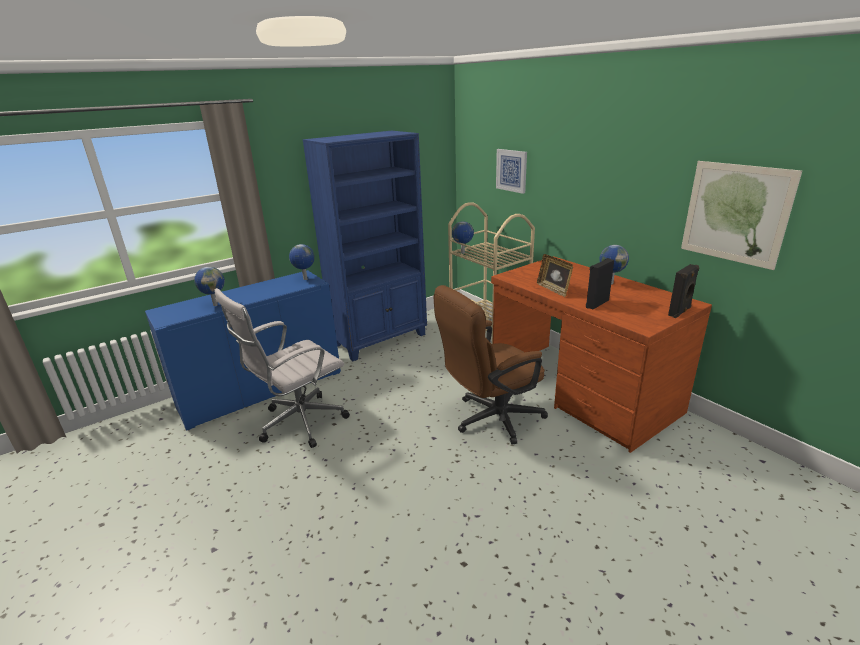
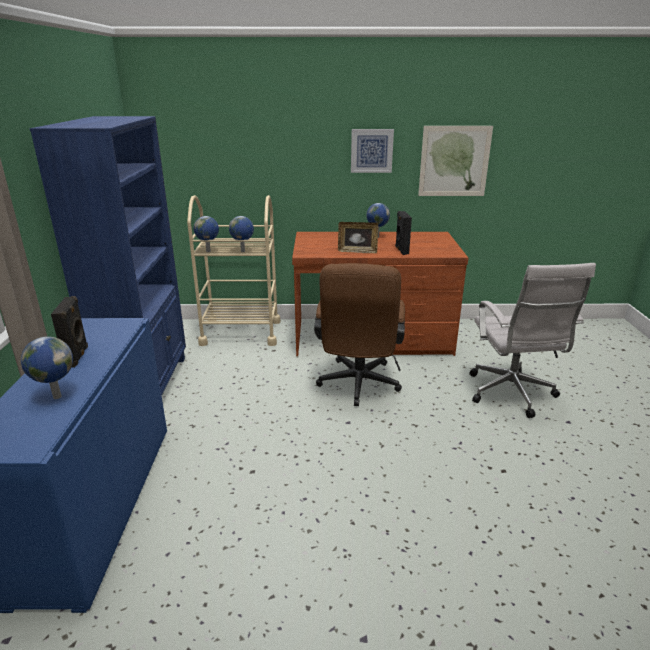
camera: 55 degrees left, 0 degrees up
white office chair [214,288,350,448] -> white office chair moved to [470,263,596,418]
globe [289,244,315,280] -> globe moved to [229,216,254,252]
picture [496,149,527,194] -> picture moved to [351,129,394,173]
black speaker [668,264,699,318] -> black speaker moved to [51,296,88,368]

